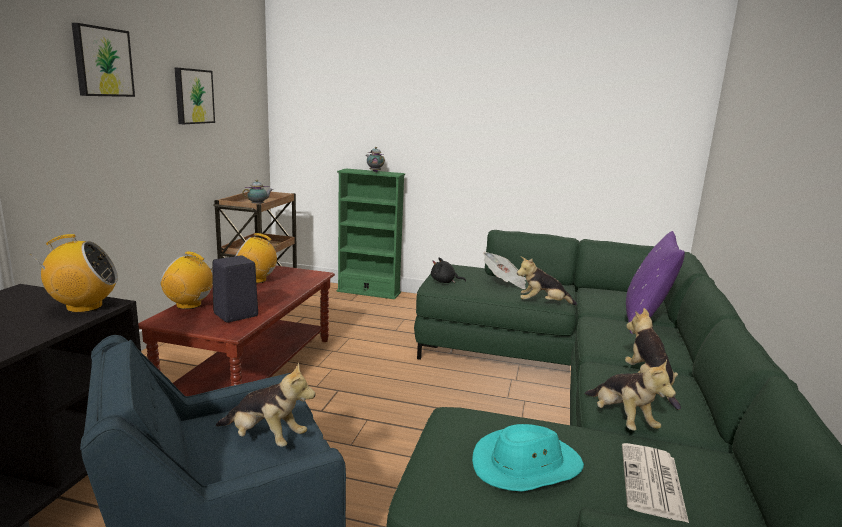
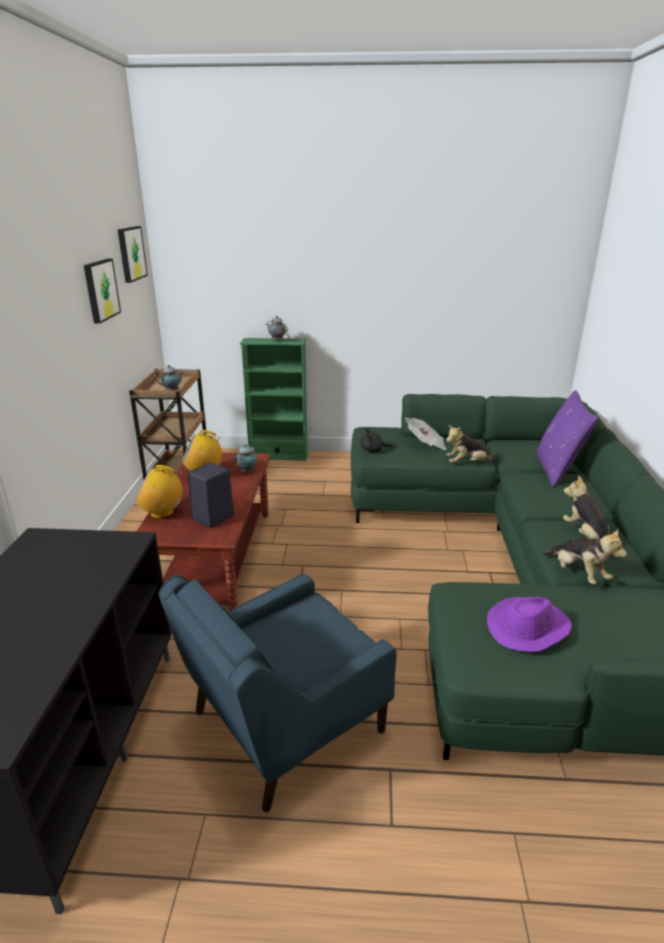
camera: 10 degrees left, 10 degrees up
radio [30,234,118,313] -> none
picture [72,23,135,97] -> picture moved to [118,226,148,283]
plush toy [216,362,316,447] -> none
turquoise hat [472,424,584,492] -> purple hat [487,597,572,652]
newspaper [622,443,689,523] -> none
none -> teapot [235,444,257,473]

